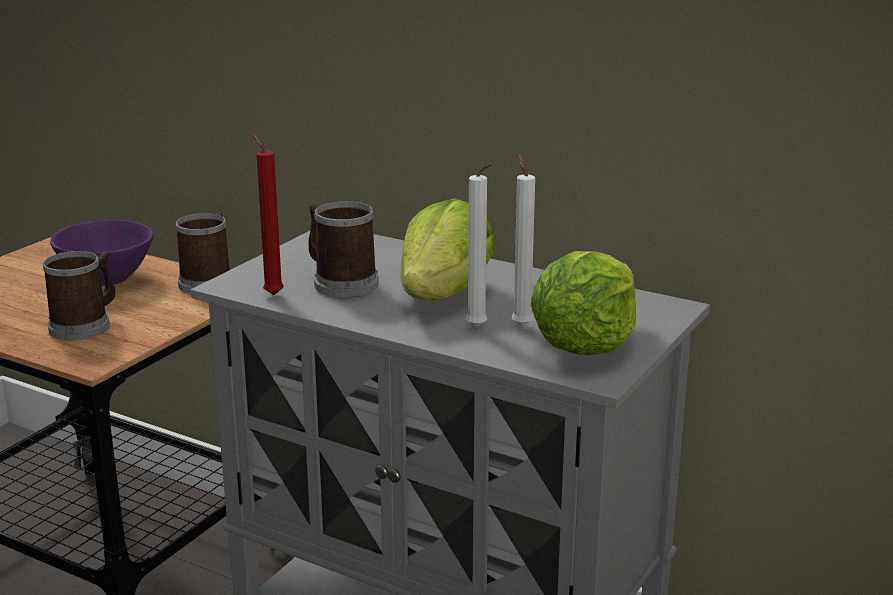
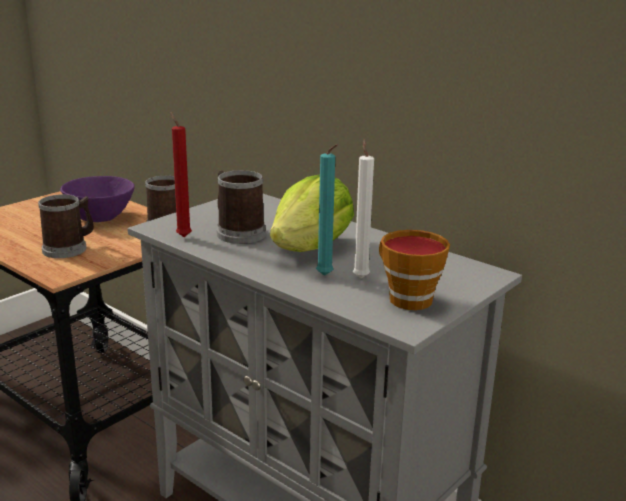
camera: 10 degrees right, 0 degrees up
white candle [466,163,493,327] -> turquoise candle [316,144,338,276]
lettuce [530,251,636,355] -> cup [379,230,450,310]

